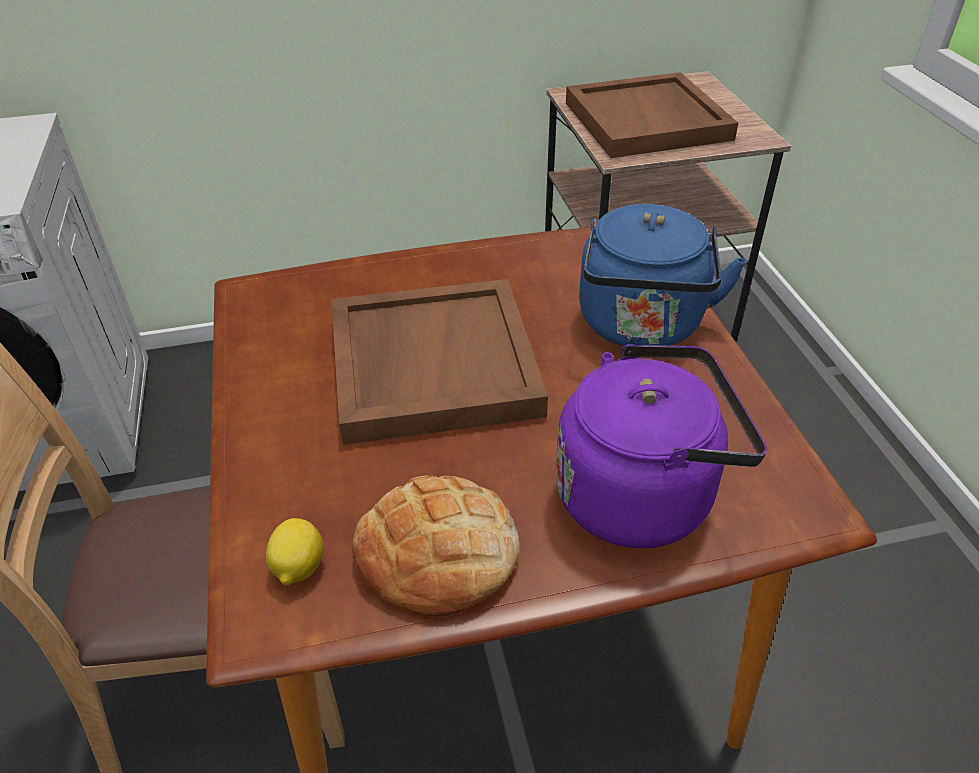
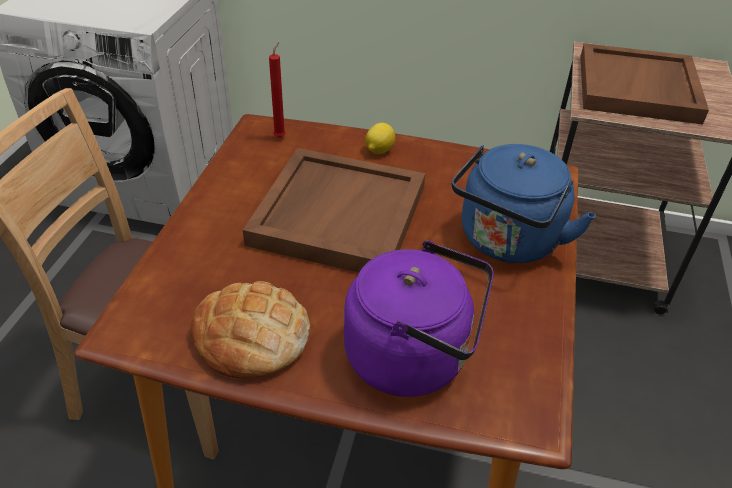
camera: 25 degrees right, 0 degrees up
lemon [266,518,324,586] -> lemon moved to [365,123,396,154]
none -> red candle [269,42,286,138]

